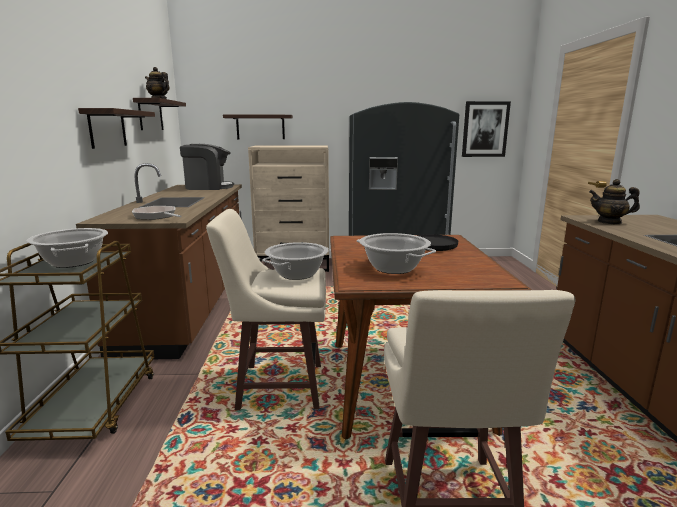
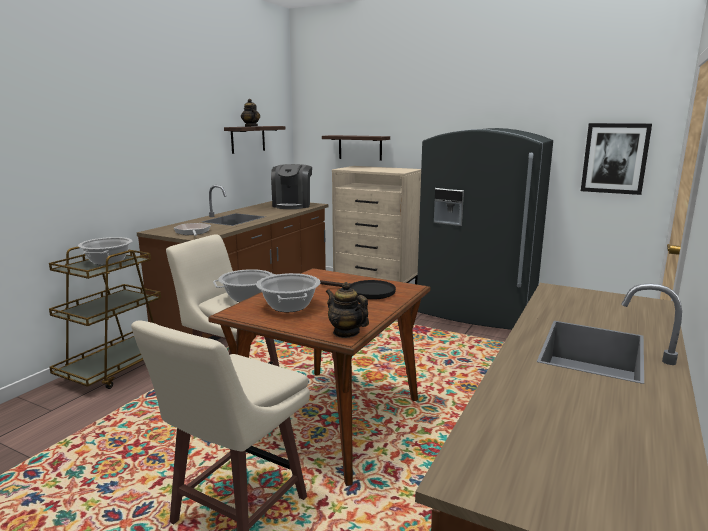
camera: 30 degrees right, 0 degrees up
shelf [78,108,155,149] -> none
coffee machine [180,144,234,190] -> coffee machine turned 75 degrees clockwise [271,164,312,209]
teapot [589,179,640,224] -> teapot moved to [326,282,369,338]

